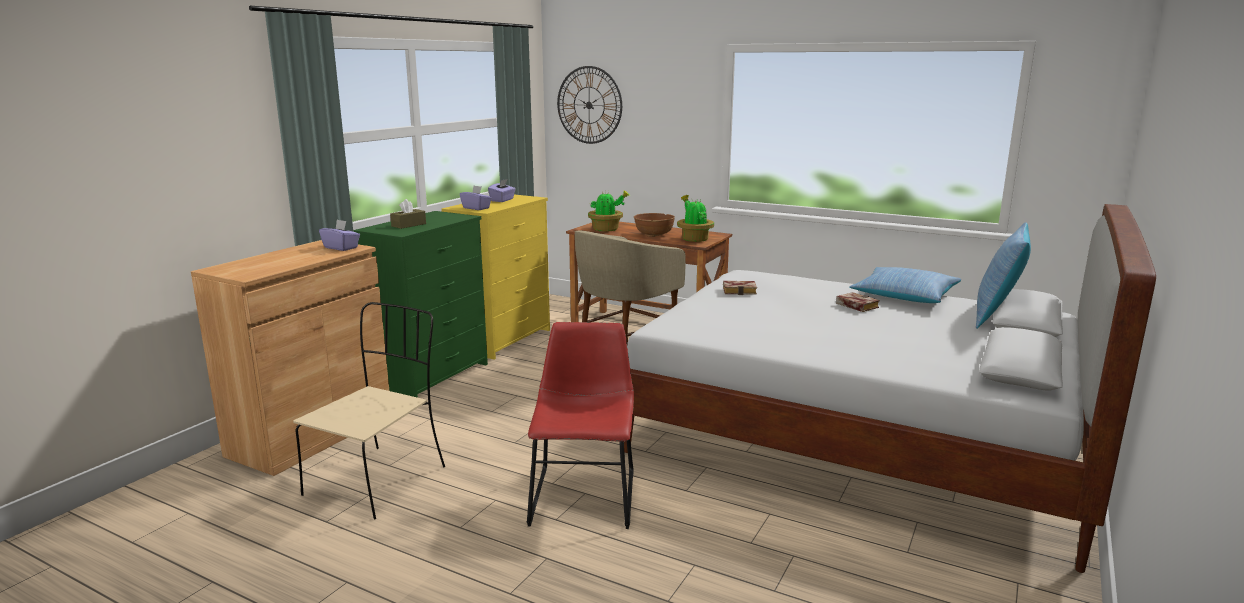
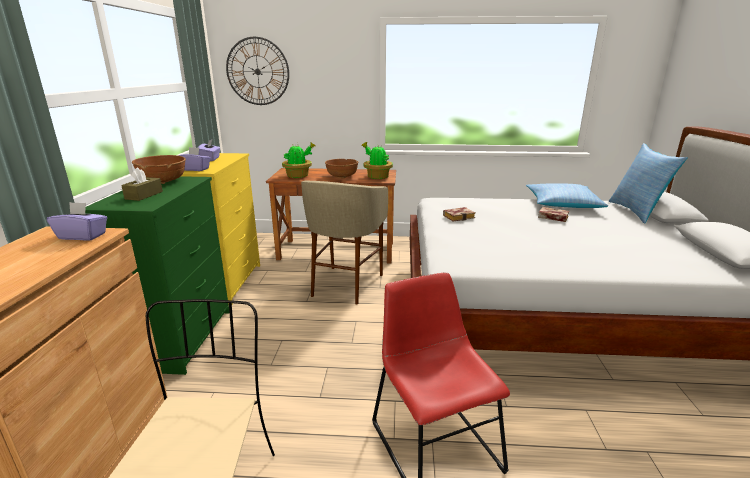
camera: 25 degrees left, 5 degrees up
none -> brown bowl [132,155,186,184]

